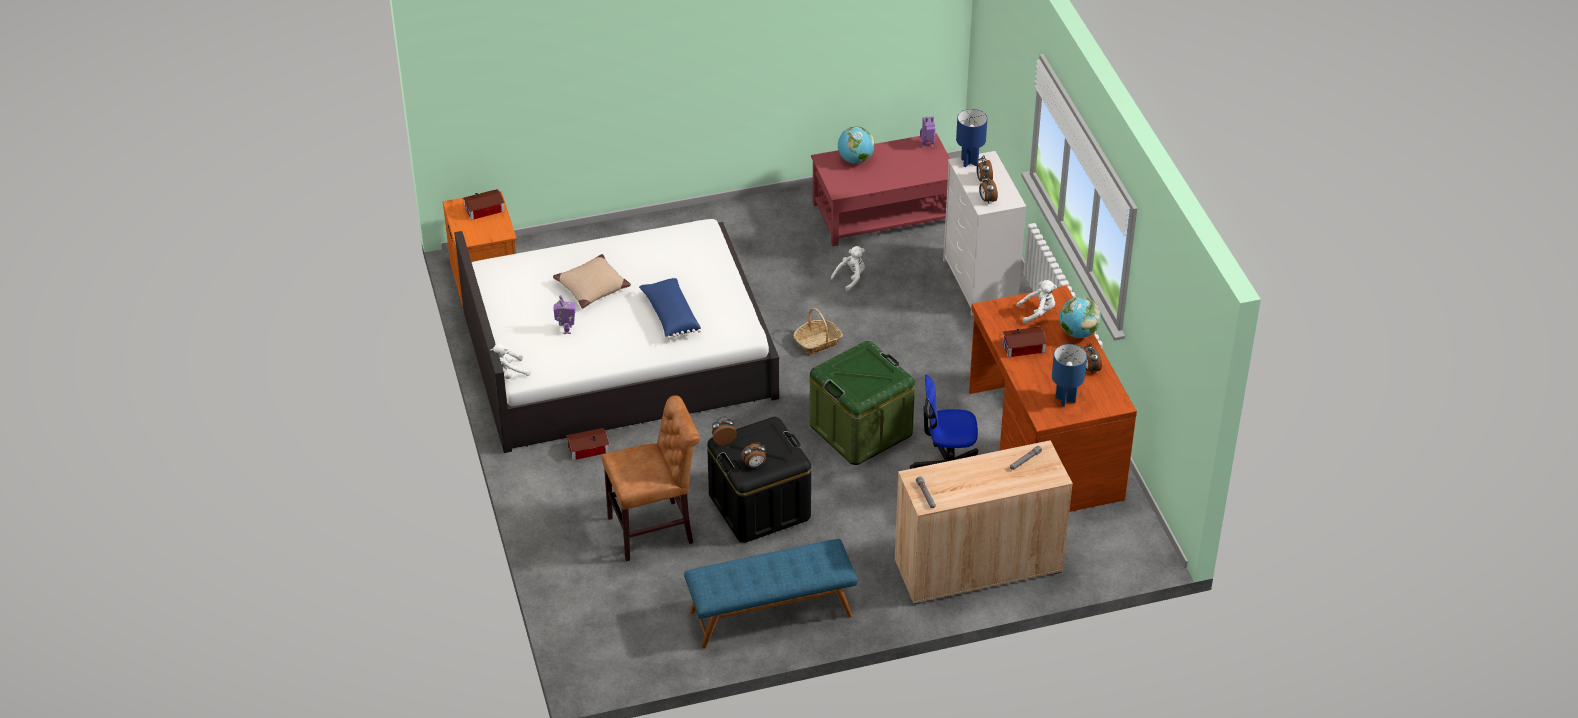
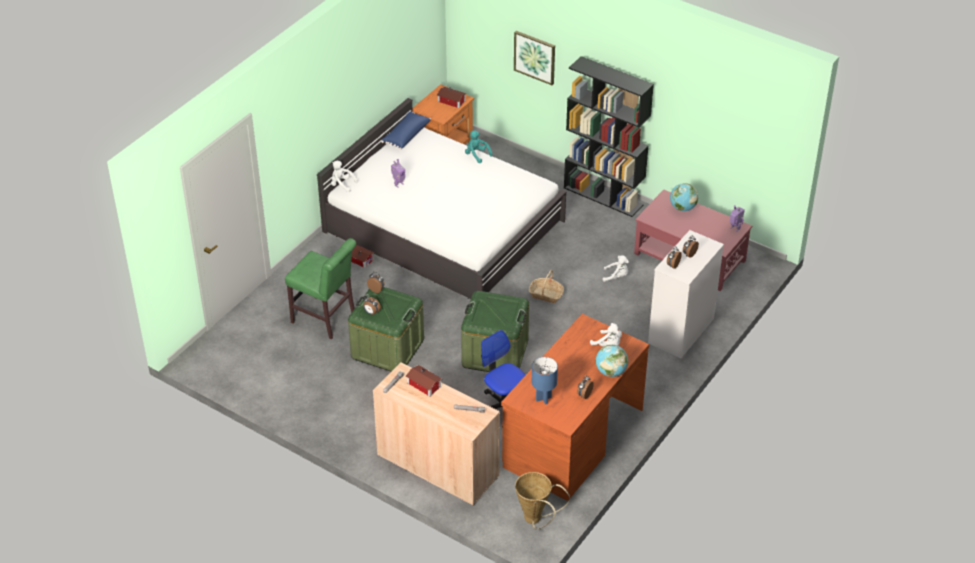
camera: 50 degrees right, 0 degrees up
beige pillow [553,254,631,308] -> none
brown chair [602,395,700,561] -> green chair [285,238,356,339]
blue pillow [639,277,701,339] -> blue pillow moved to [381,111,431,150]
blue bench [684,539,858,649] -> none
black storage box [707,417,811,543] -> green storage box [348,287,424,372]
blue table lamp [956,109,987,167] -> none
toy house [1002,327,1047,357] -> toy house moved to [406,365,442,397]
none -> turquoise plush toy [465,131,493,163]
none -> picture [514,31,555,85]
none -> basket [515,472,570,529]
none -> black bookcase [564,56,654,217]

